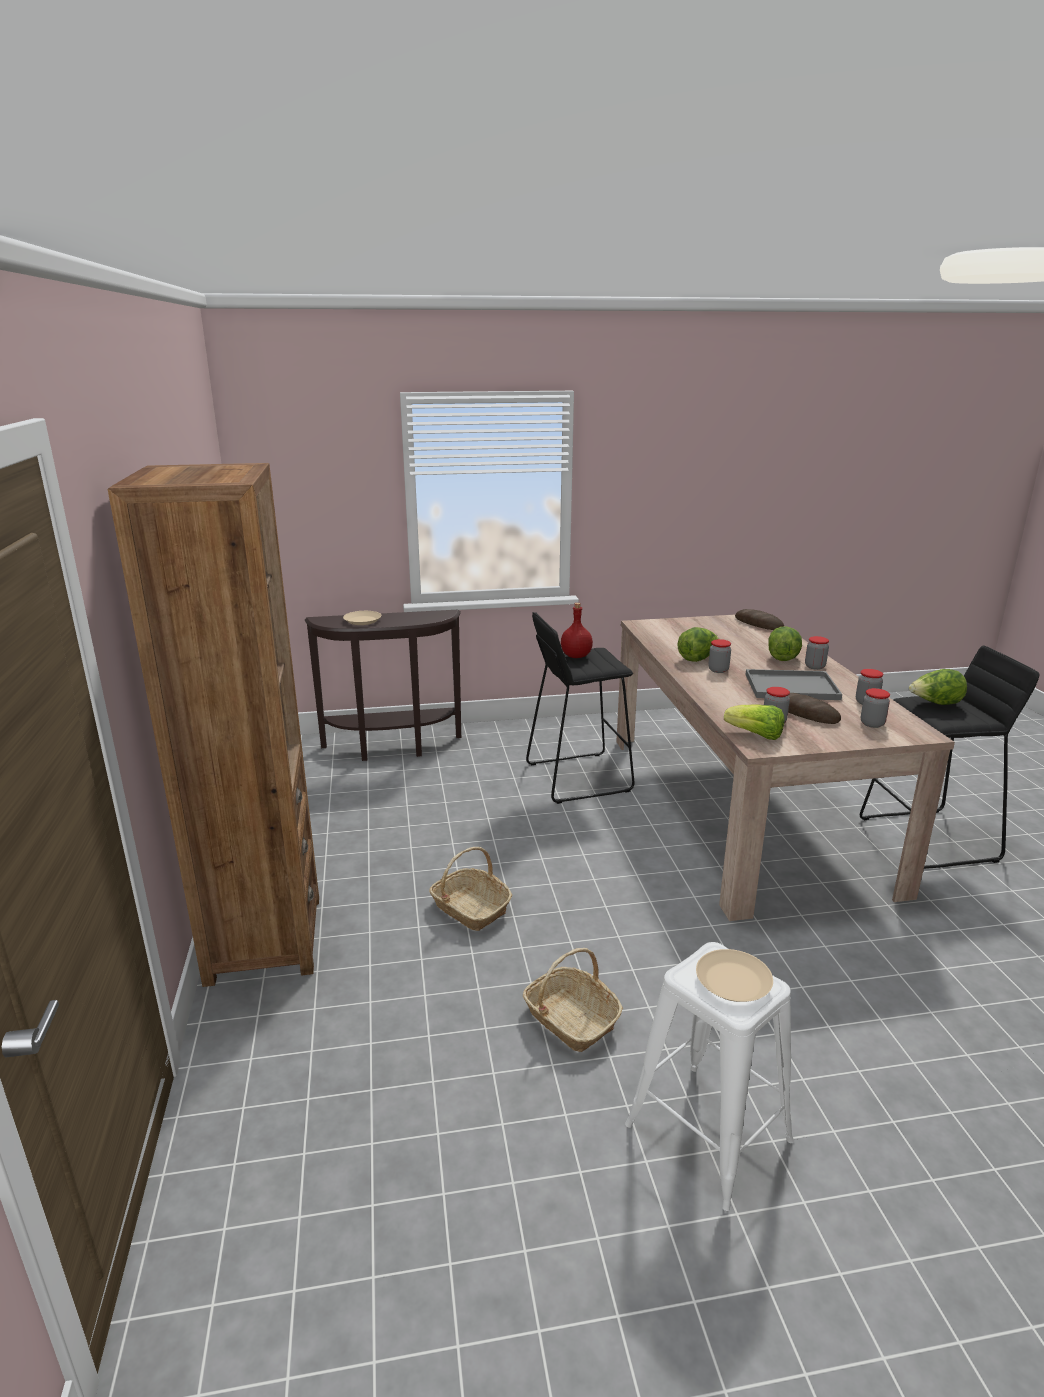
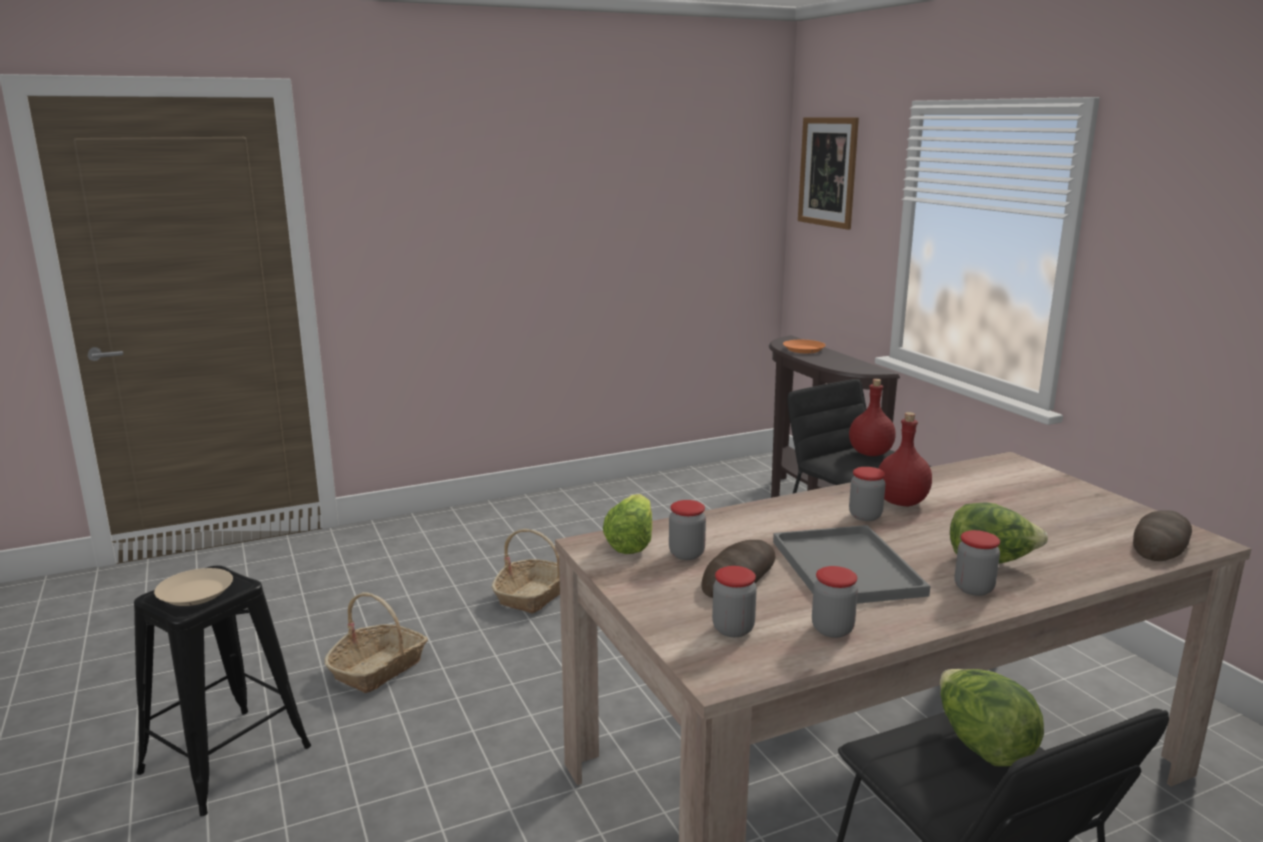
camera: 75 degrees right, 5 degrees down
brown bookcase [108,463,319,987] -> none
beige plate [343,611,381,625] -> orange plate [783,340,826,353]
white stool [625,942,794,1211] -> black stool [134,565,311,816]
lettuce [678,627,719,662] -> red bottle [878,412,932,506]
none -> picture [798,117,859,230]

